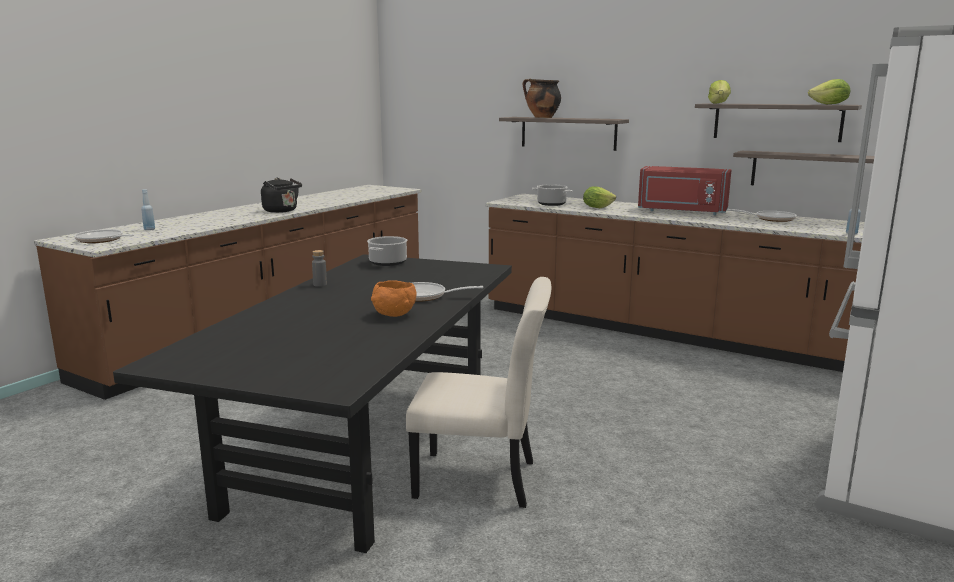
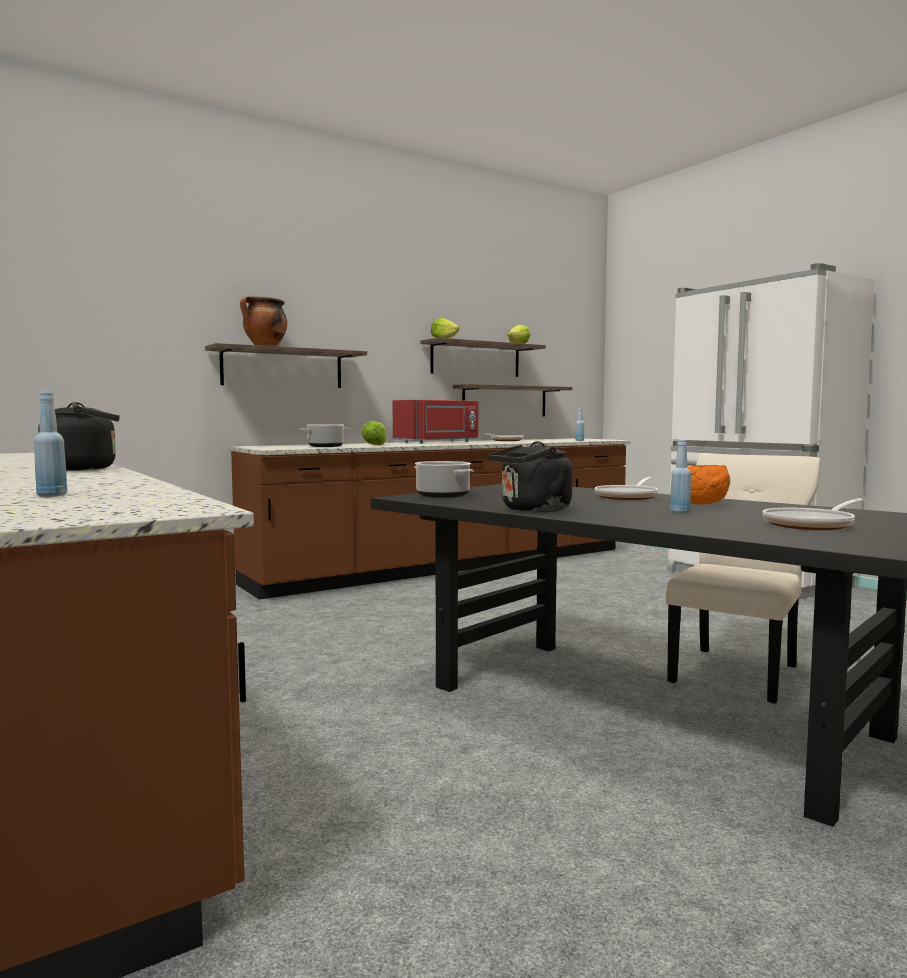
camera: 65 degrees left, 10 degrees down
frying pan [74,229,134,243] -> frying pan moved to [763,498,863,530]
grey bottle [312,250,327,287] -> black kettle [489,441,573,512]
none -> blue bottle [670,439,691,513]

